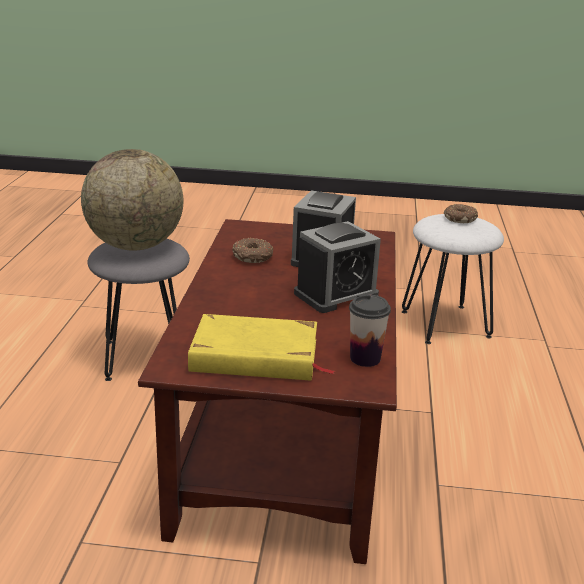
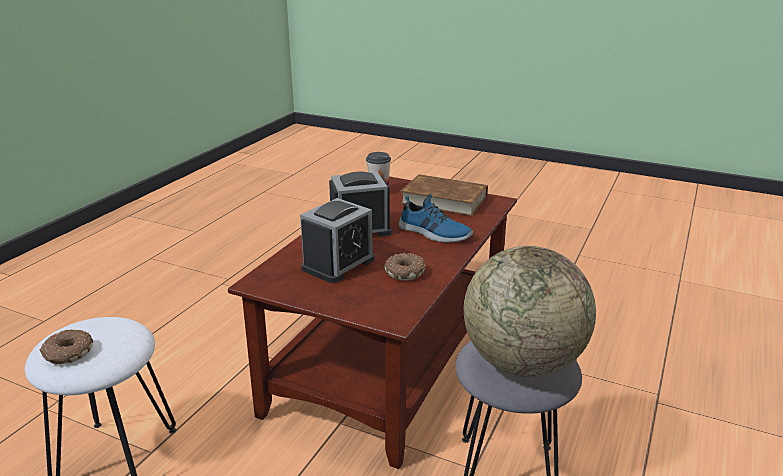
camera: 160 degrees left, 0 degrees up
yellow book [188,314,335,381] -> brown book [400,174,488,216]
none -> shoe [399,194,473,242]

